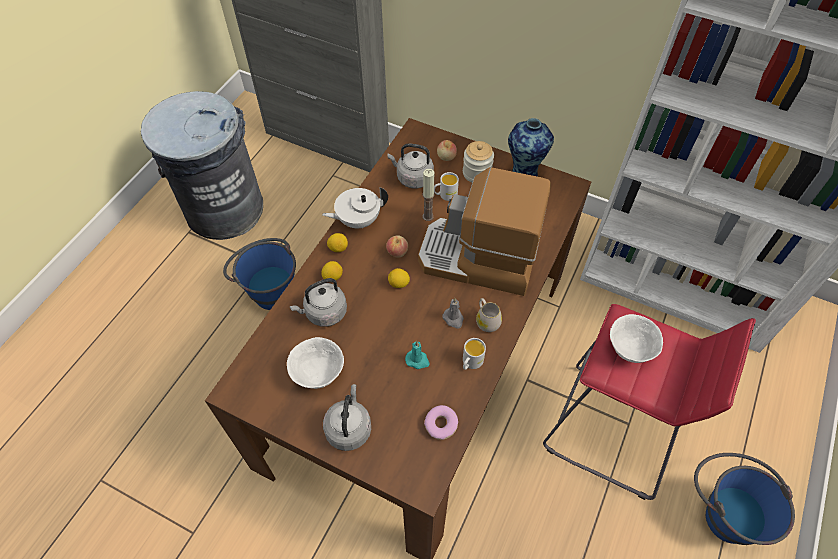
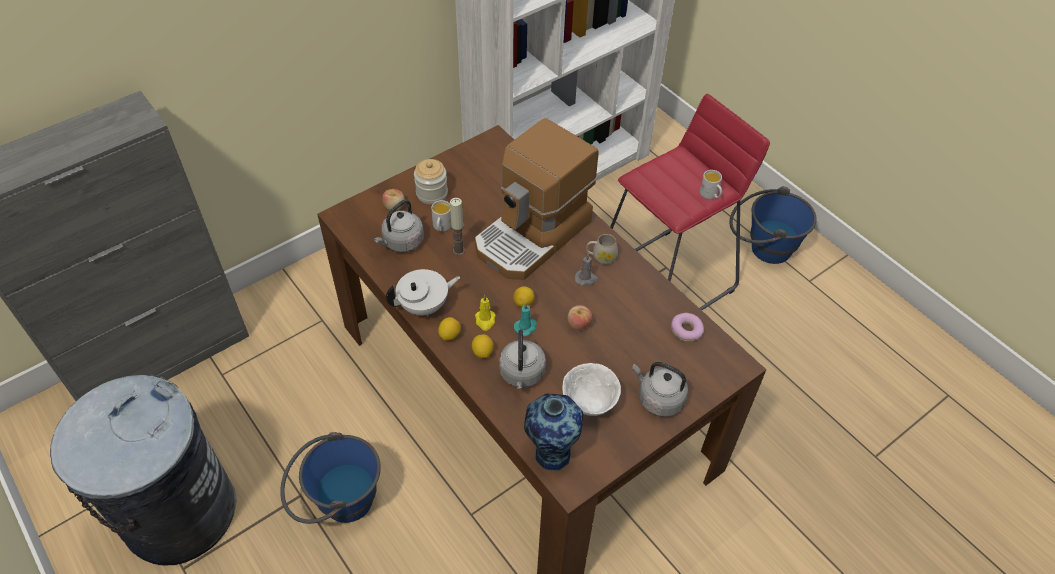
camera: 65 degrees left, 5 degrees down
white teapot [322,187,388,228] -> white teapot turned 120 degrees counterclockwise [386,269,460,317]
apple [386,235,408,258] -> apple moved to [567,305,592,330]
turquoise candle [405,341,430,369] -> turquoise candle moved to [514,303,537,336]
white mug [463,338,486,370] -> white mug moved to [700,170,722,199]
vase [508,118,554,176] -> vase moved to [524,393,583,471]
white bowl [610,314,663,363] -> none
none -> yellow candle [475,295,496,331]

